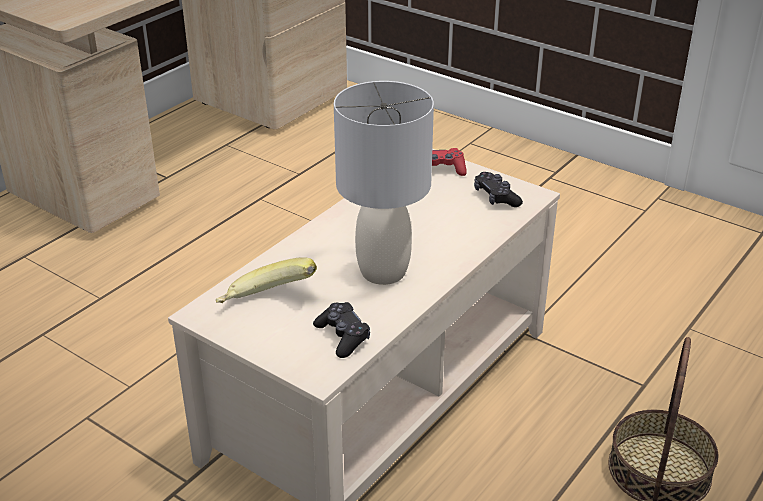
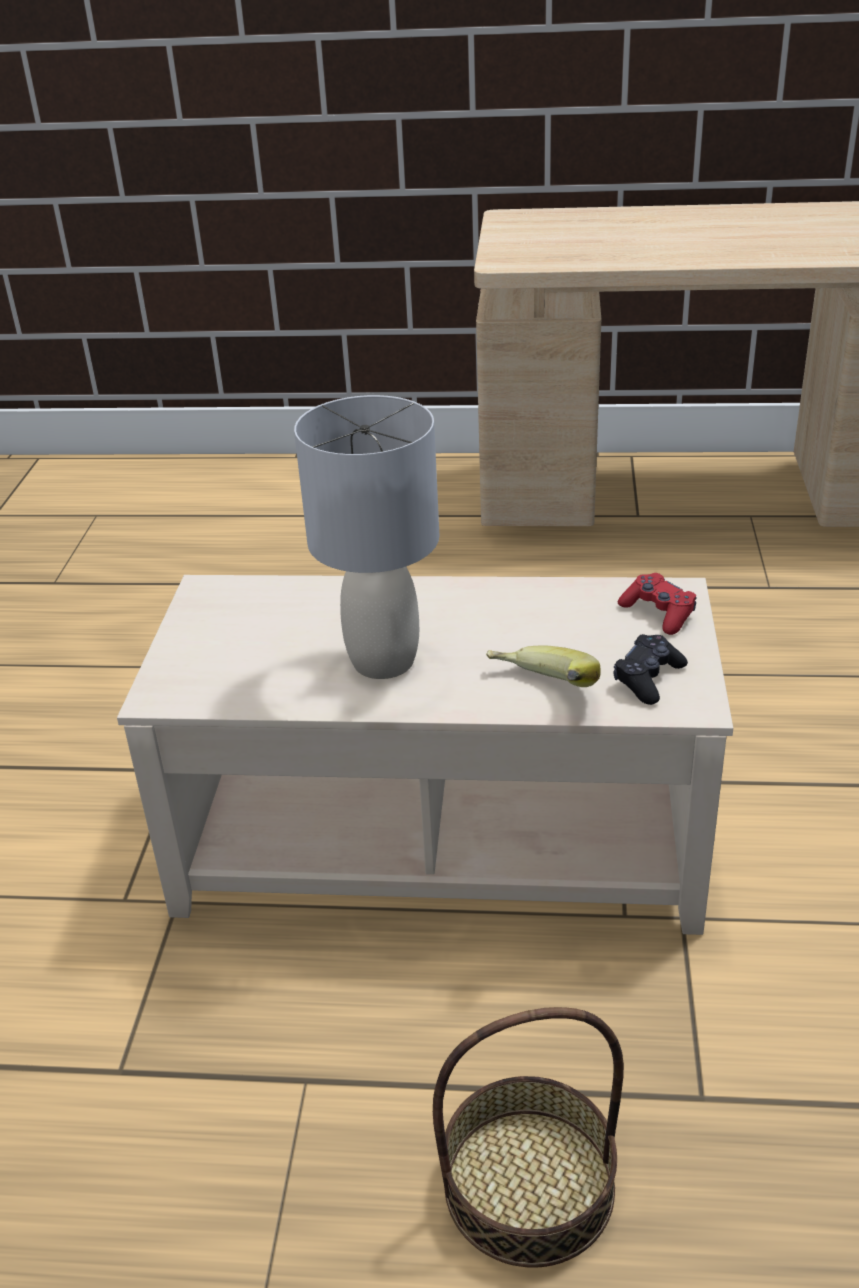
camera: 60 degrees right, 0 degrees up
banana [216,257,317,303] -> banana moved to [486,645,601,687]
black game controller [313,302,370,358] -> none

